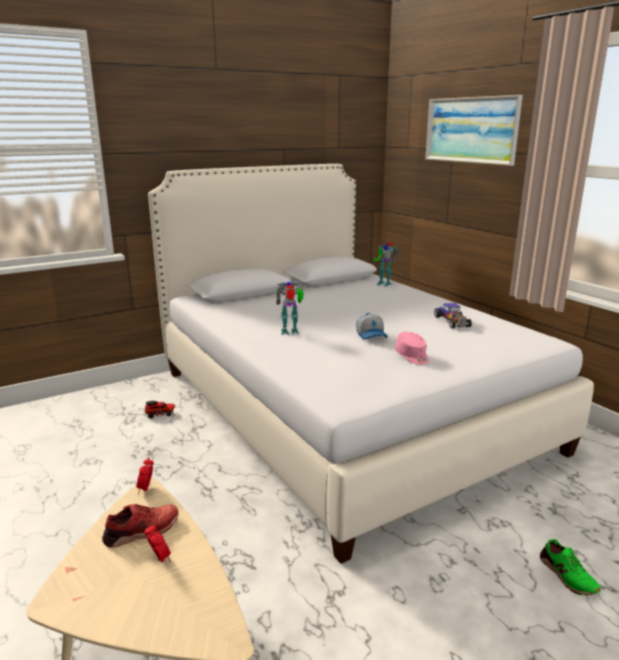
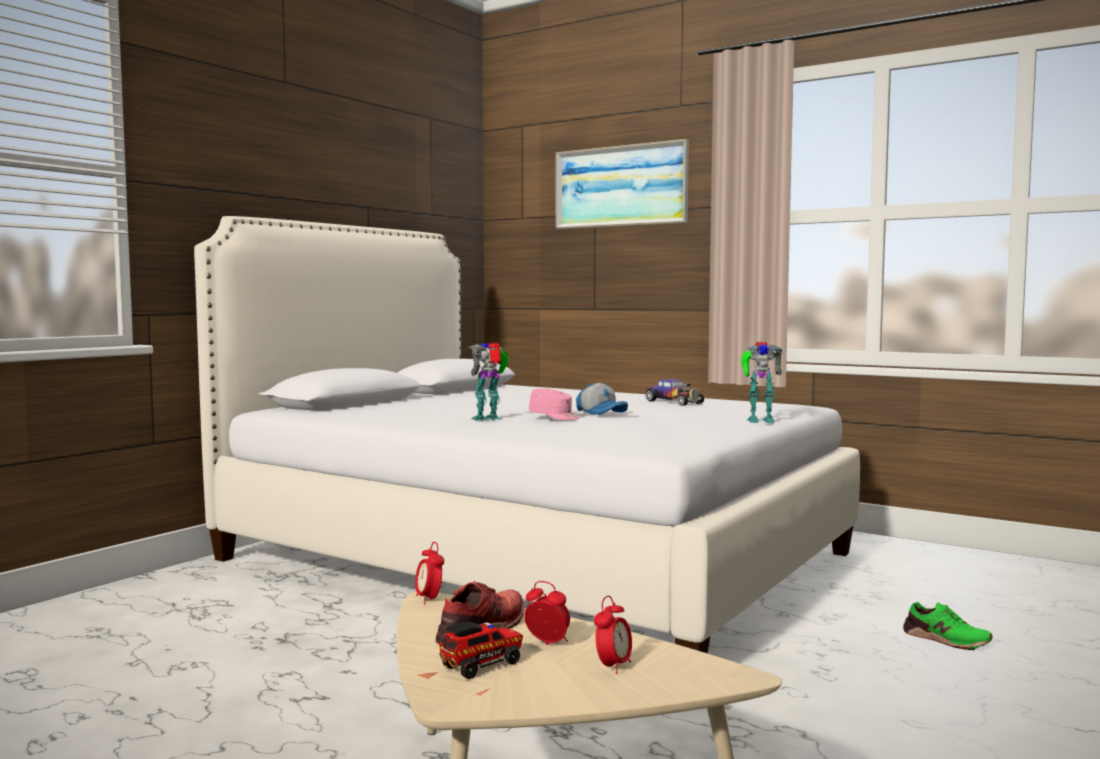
camera: 25 degrees left, 15 degrees down
toy truck [145,401,175,419] -> toy truck moved to [439,622,523,679]
toy robot [374,242,398,286] -> toy robot moved to [740,342,782,423]
pink cap [395,332,429,365] -> pink cap moved to [529,389,579,420]
none -> alarm clock [594,596,632,674]

